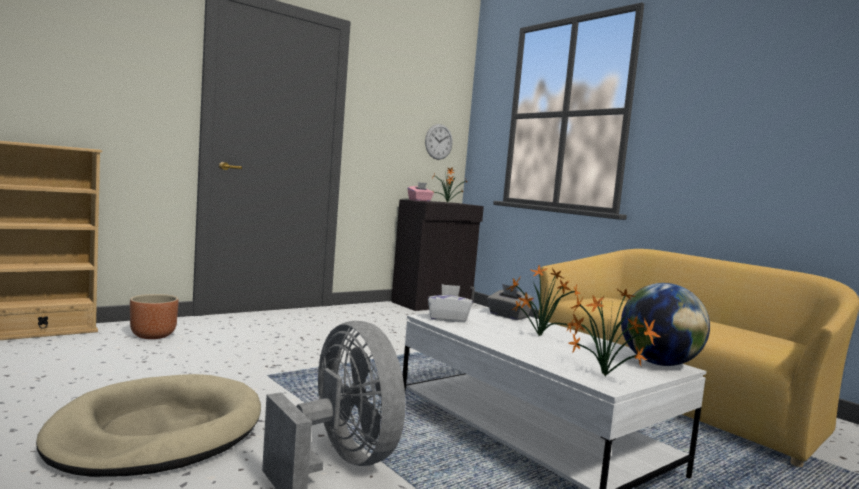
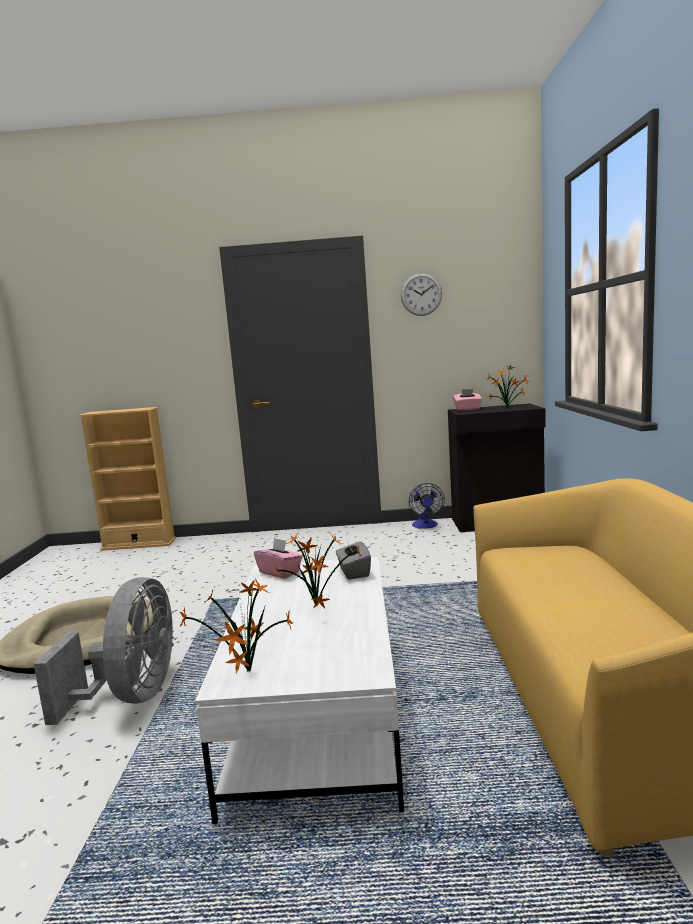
camera: 40 degrees right, 5 degrees up
brown planter [130,294,179,339] -> none
wall clock [425,124,453,160] -> wall clock moved to [401,273,442,316]
white tissue box [428,284,472,322] -> pink tissue box [254,538,303,579]
globe [621,283,710,366] -> none
none -> fan [409,483,445,529]

